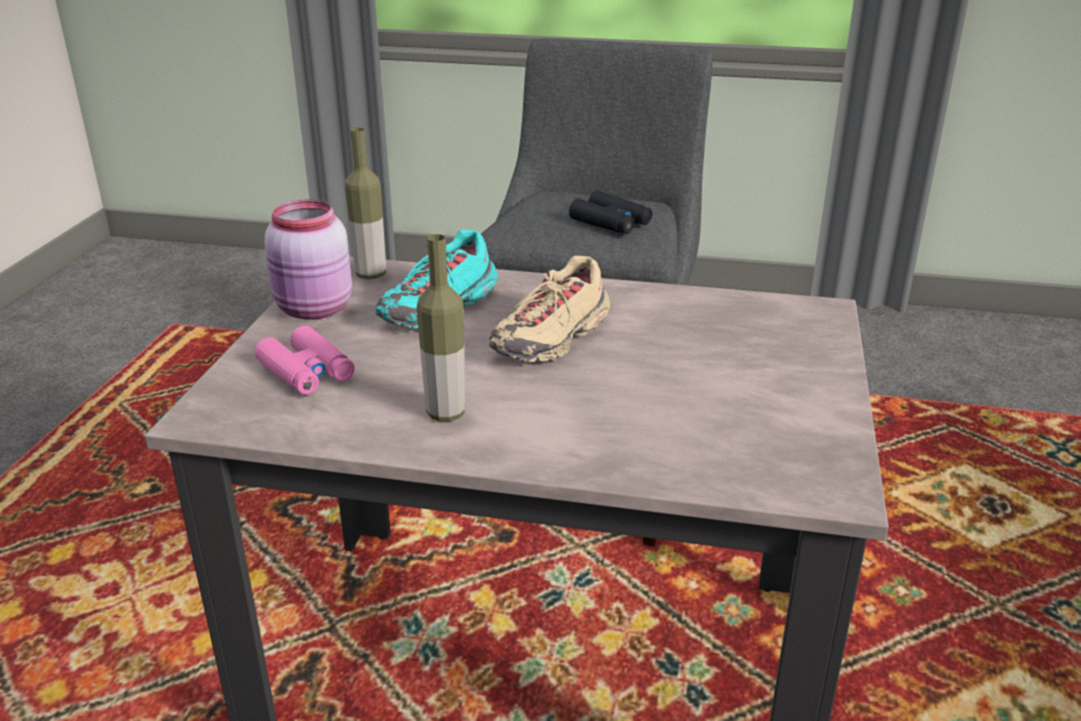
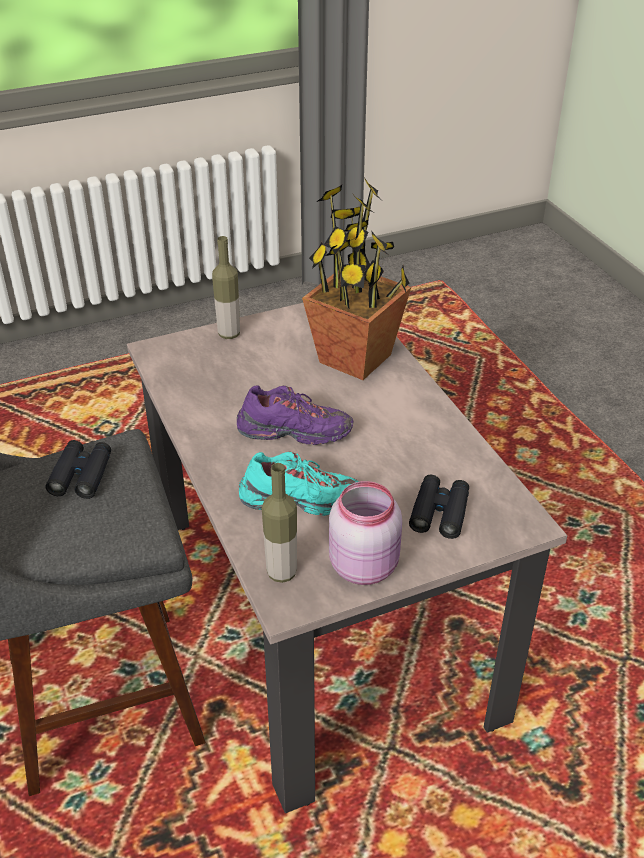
camera: 125 degrees left, 10 degrees up
pink binoculars [254,325,355,395] -> black binoculars [409,475,469,539]
bottle [417,234,466,421] -> bottle moved to [212,236,240,339]
beige shoe [489,256,610,362] -> purple shoe [237,386,354,445]
none -> potted plant [302,177,411,380]

